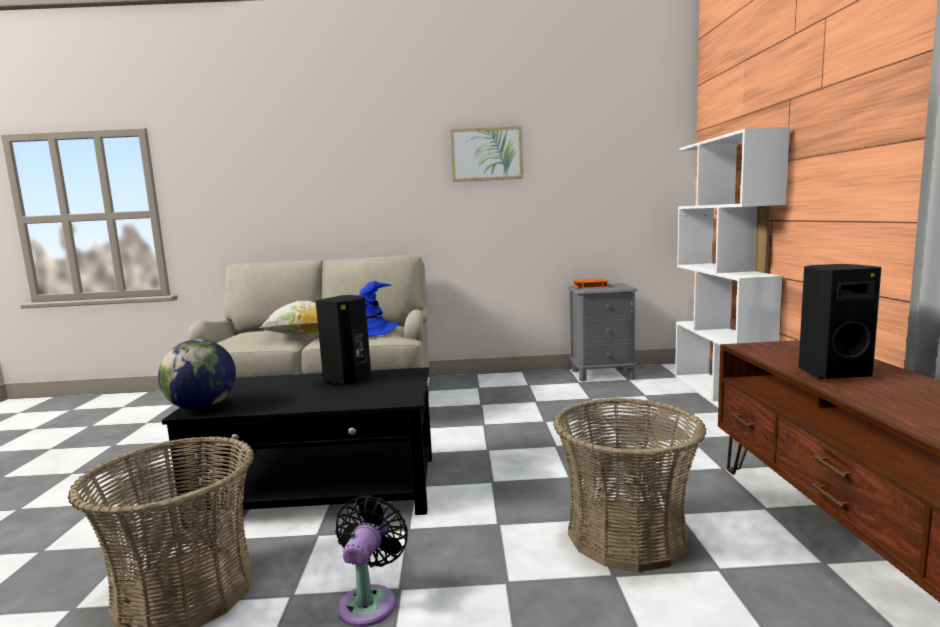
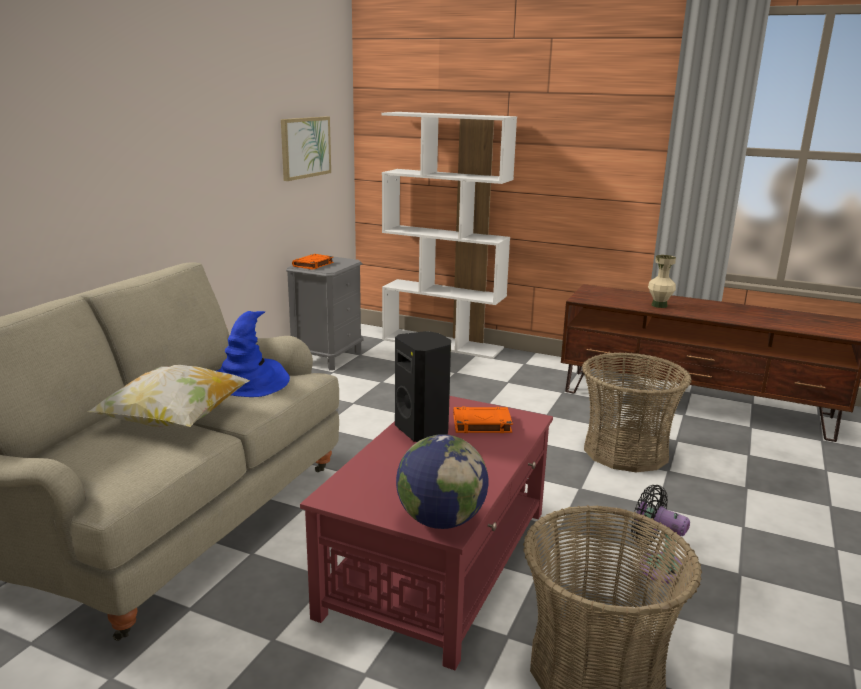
camera: 65 degrees left, 10 degrees up
black coffee table [162,367,432,529] -> red coffee table [300,396,553,670]
picture [450,126,523,182] -> picture moved to [281,117,331,181]
black speaker [799,264,881,379] -> beige vase [648,255,676,308]
none -> orange book [453,407,513,433]

